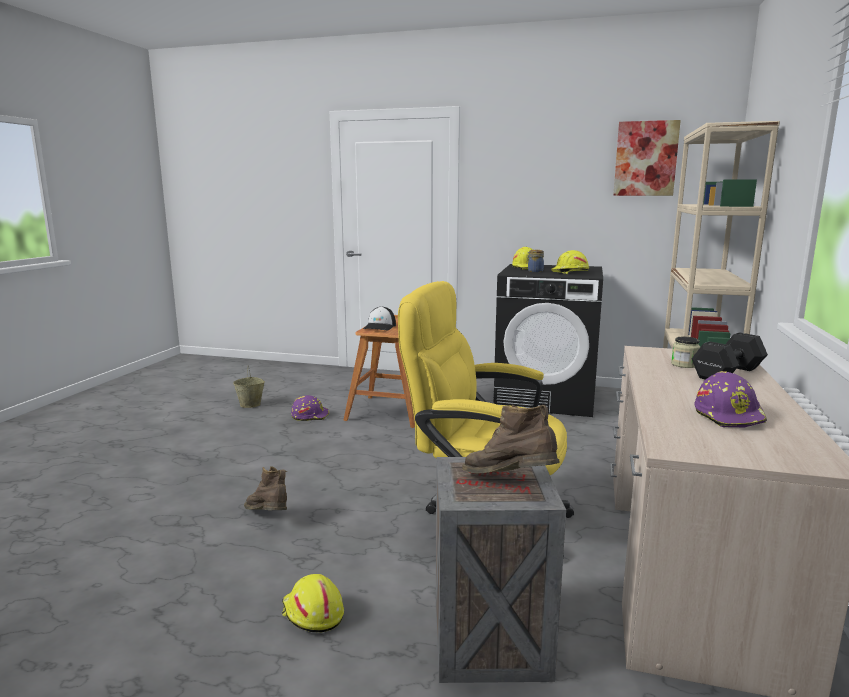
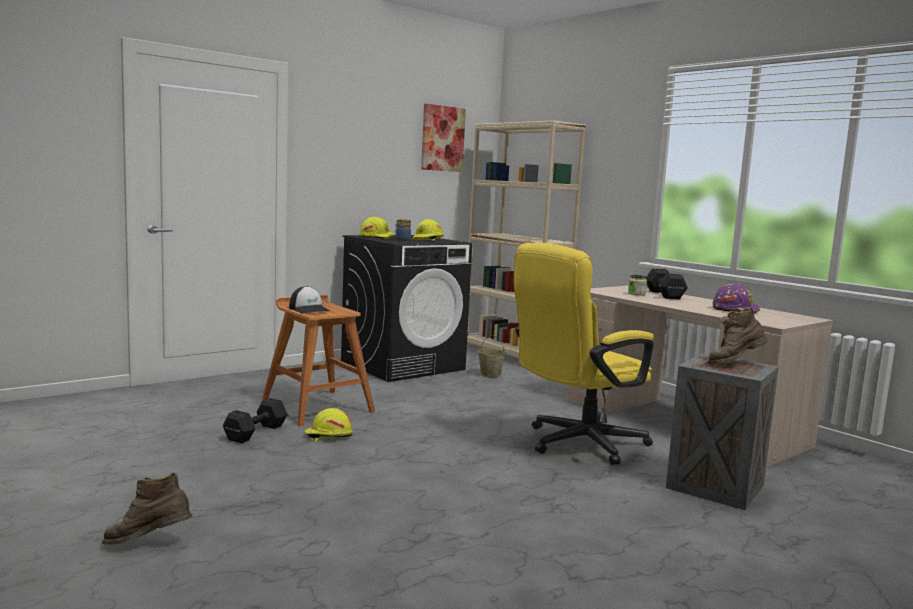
camera: 55 degrees left, 5 degrees down
beige bucket [233,366,265,408] -> beige bucket moved to [478,335,506,377]
brown boot [244,466,287,510] -> brown boot moved to [102,472,192,545]
yellow hard hat [282,574,344,632] -> yellow hard hat moved to [304,408,353,441]
purple hard hat [291,395,329,421] -> black dumbbell [223,398,288,443]

